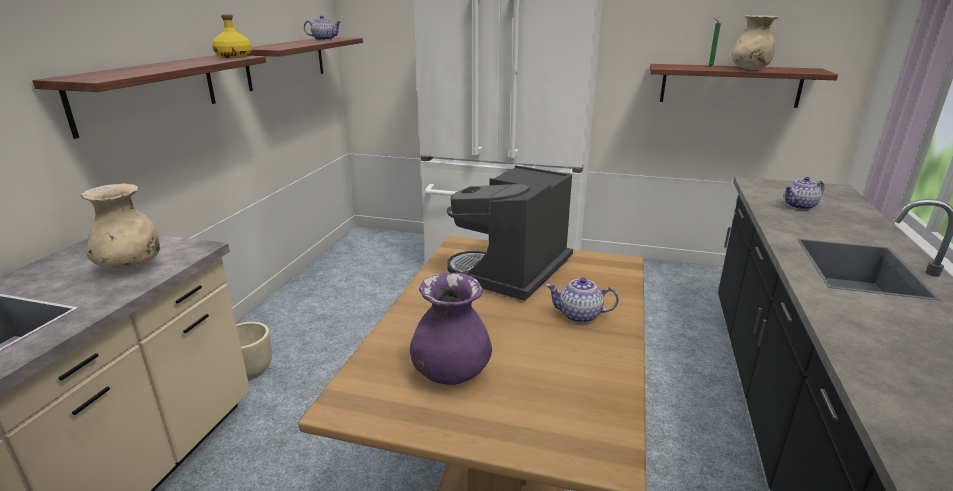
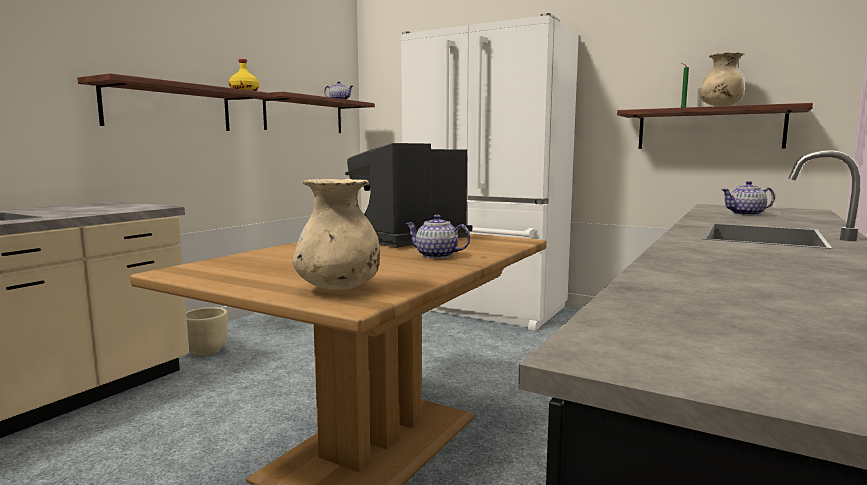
camera: 15 degrees right, 15 degrees down
beige vase [81,183,160,270] -> beige vase moved to [292,179,380,290]
purple vase [410,272,492,385] -> none

